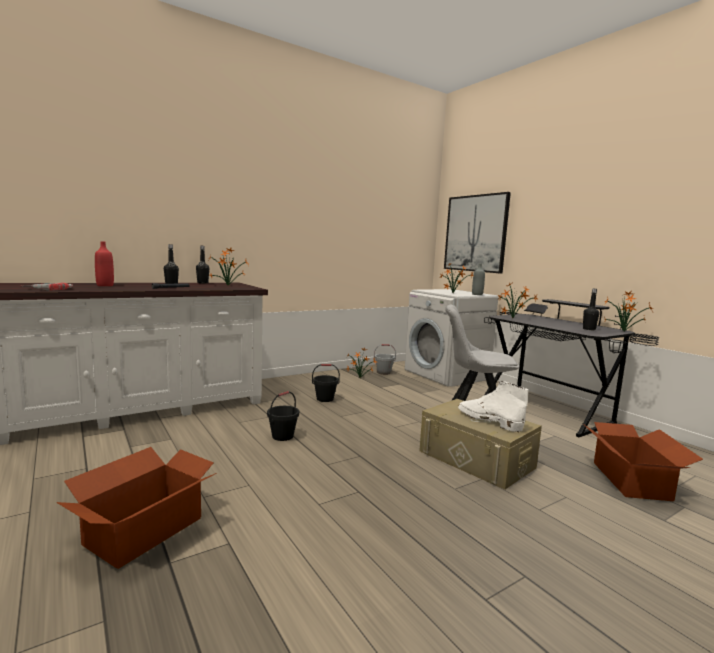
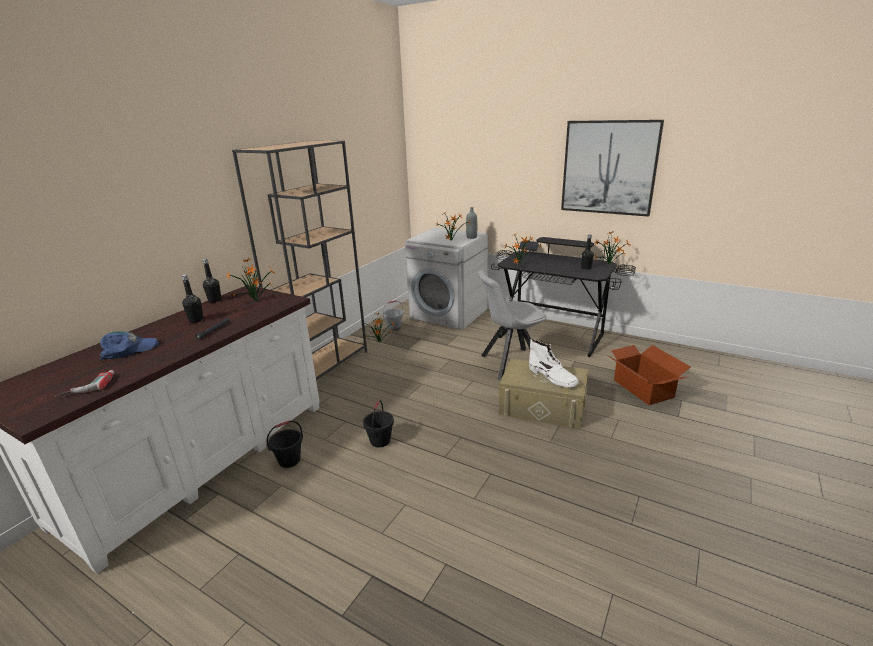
camera: 25 degrees left, 15 degrees up
cardboard box [56,447,217,569] -> none
red bottle [95,241,114,286] -> blue cap [99,331,159,361]
black bucket [312,364,340,402] -> black bucket moved to [267,421,303,468]
picture [444,192,511,273] -> picture moved to [561,120,664,217]
white boot [458,381,529,433] -> white boot turned 150 degrees counterclockwise [529,339,579,388]
none -> bookcase [232,141,367,380]

